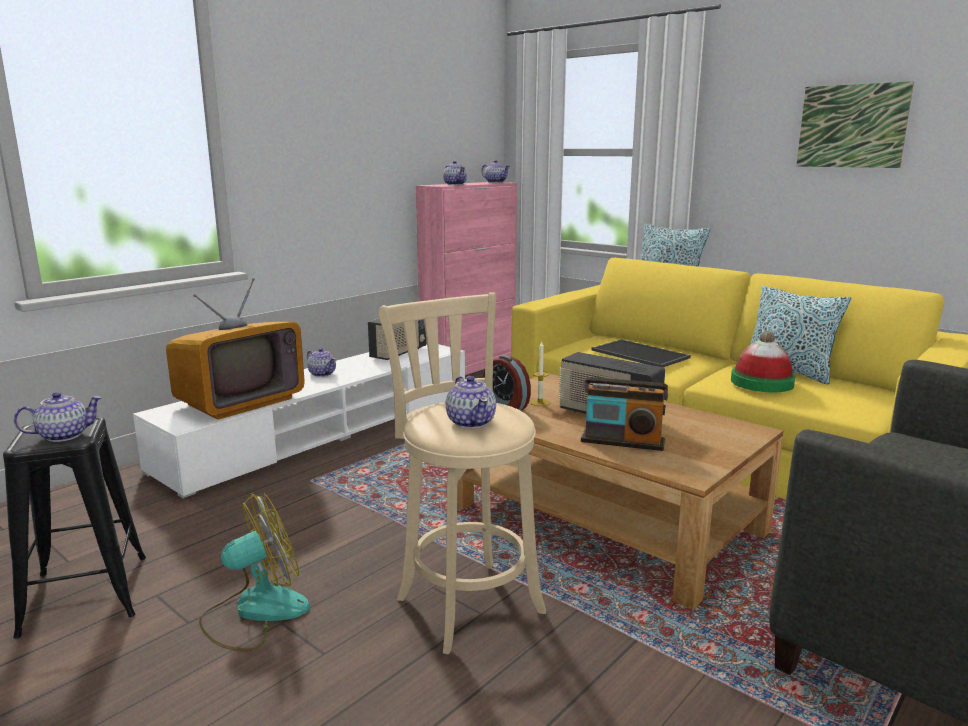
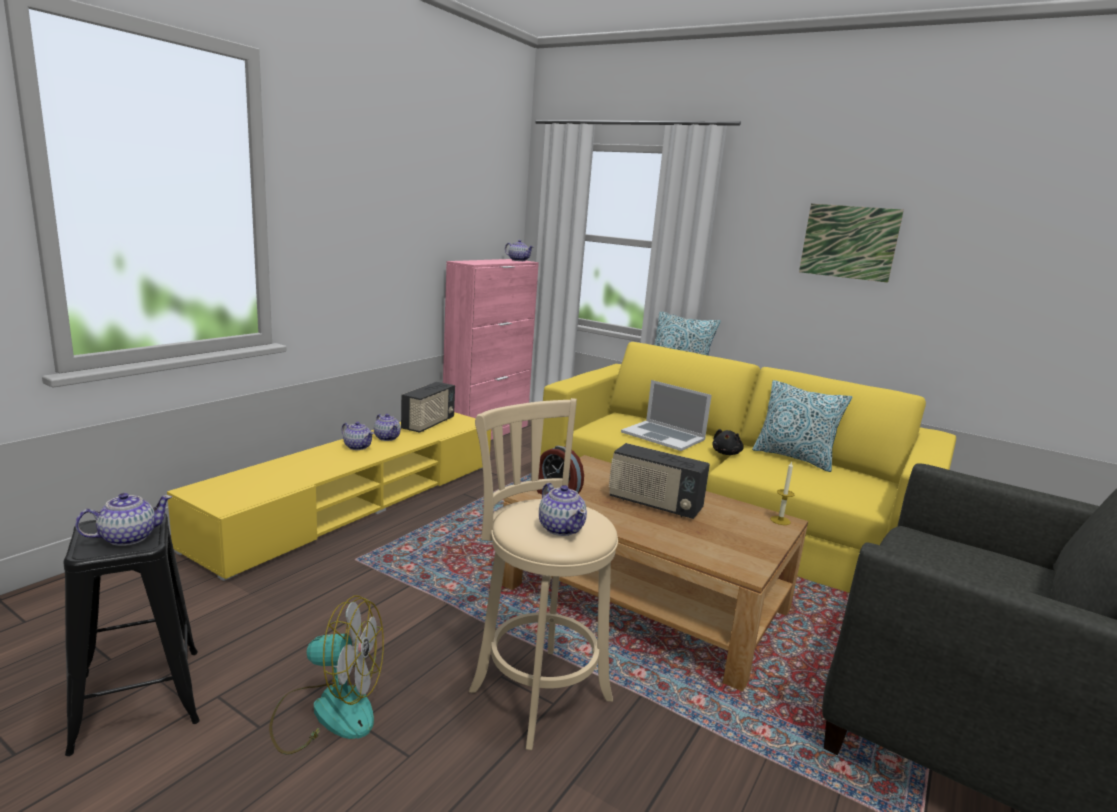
camera: 10 degrees left, 0 degrees up
white tv stand [133,344,465,498] -> yellow tv stand [167,412,491,581]
television [166,278,305,419] -> none
fan [199,493,310,652] -> fan turned 45 degrees clockwise [269,596,384,755]
teapot [443,161,467,185] -> teapot moved to [374,414,401,441]
candle [530,341,550,406] -> candle moved to [770,462,794,525]
radio [581,377,668,451] -> none
tray [592,339,691,367] -> laptop [621,380,712,451]
hat [731,331,795,392] -> none
none -> black plush toy [712,429,744,455]

